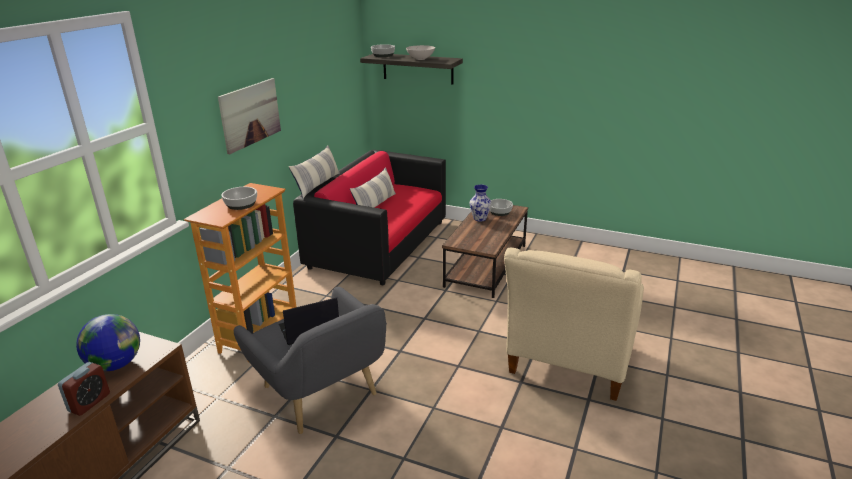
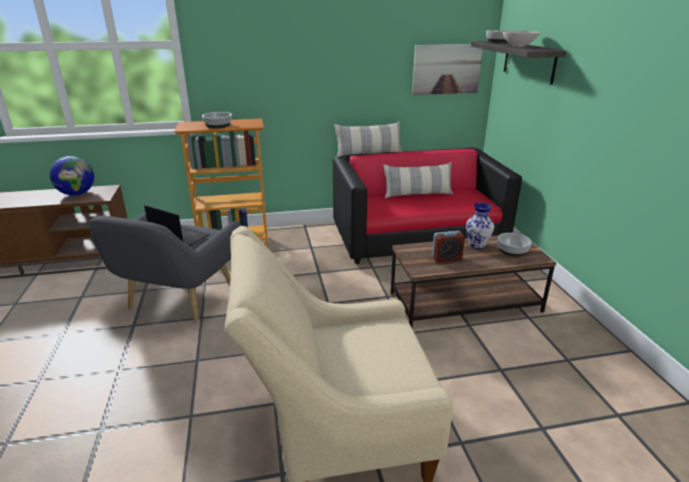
camera: 55 degrees right, 0 degrees up
alarm clock [58,362,110,416] -> alarm clock moved to [432,231,465,263]
picture [218,78,281,154] -> picture moved to [412,44,483,95]

